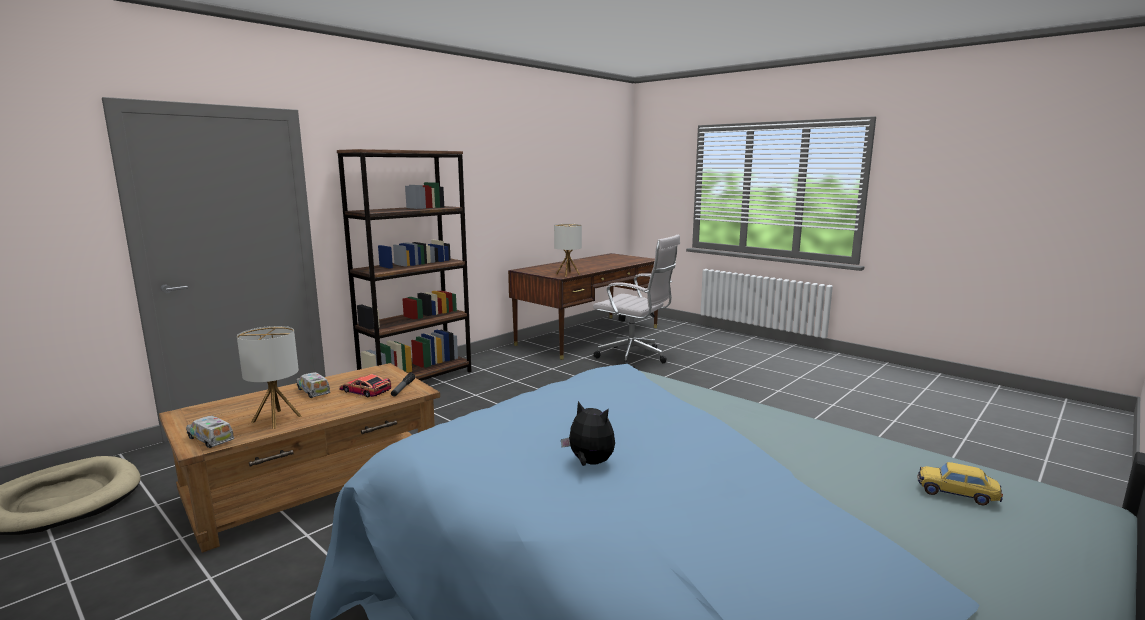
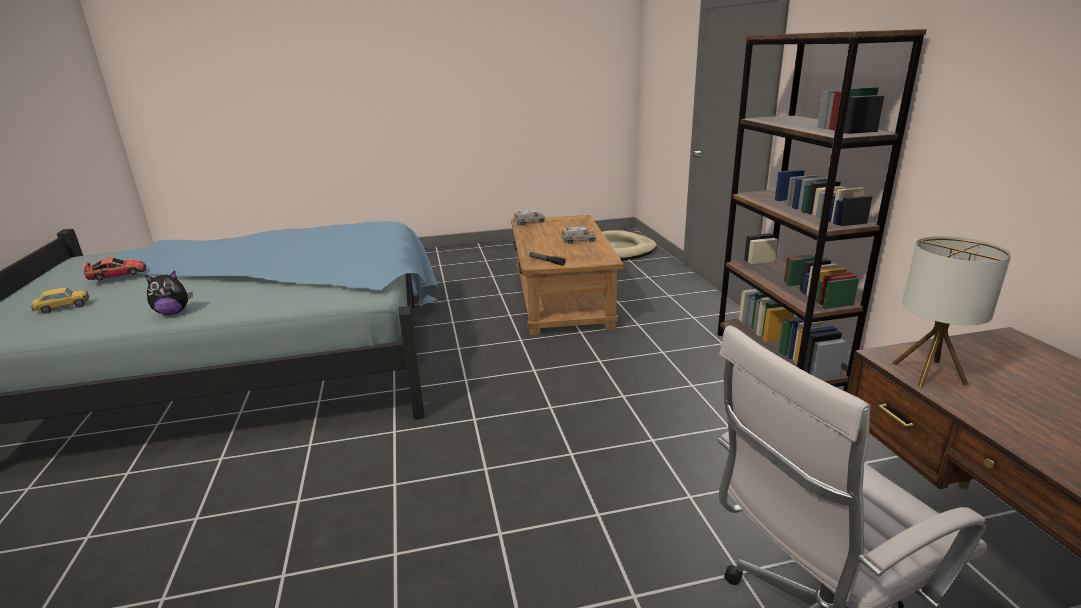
camera: 125 degrees right, 10 degrees up
table lamp [237,326,302,429] -> none
toy car [339,374,391,398] -> toy car moved to [83,257,147,280]
plush toy [561,401,615,466] -> plush toy moved to [145,271,193,315]

